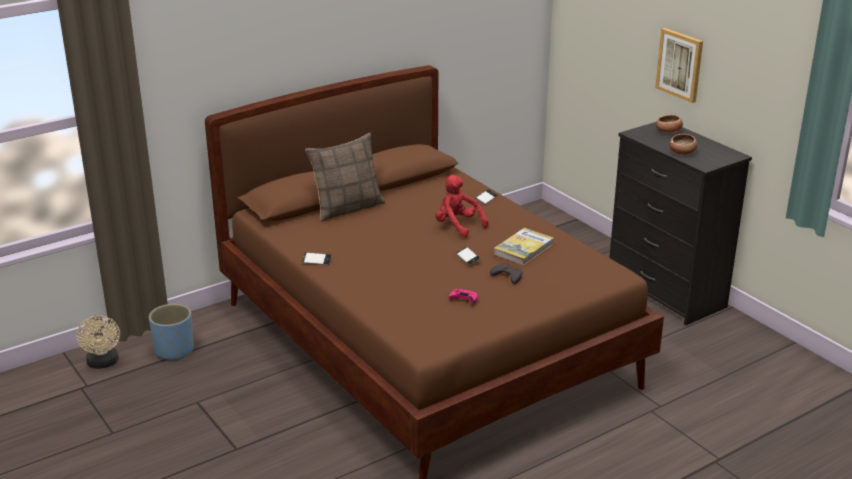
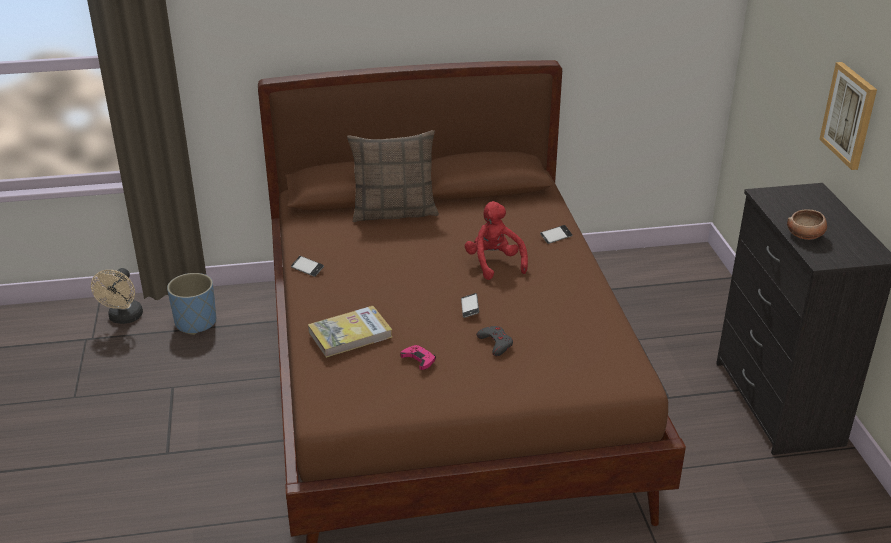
camera: 25 degrees right, 5 degrees up
book [494,228,553,265] -> book moved to [308,306,392,358]
bowl [656,115,683,134] -> none

